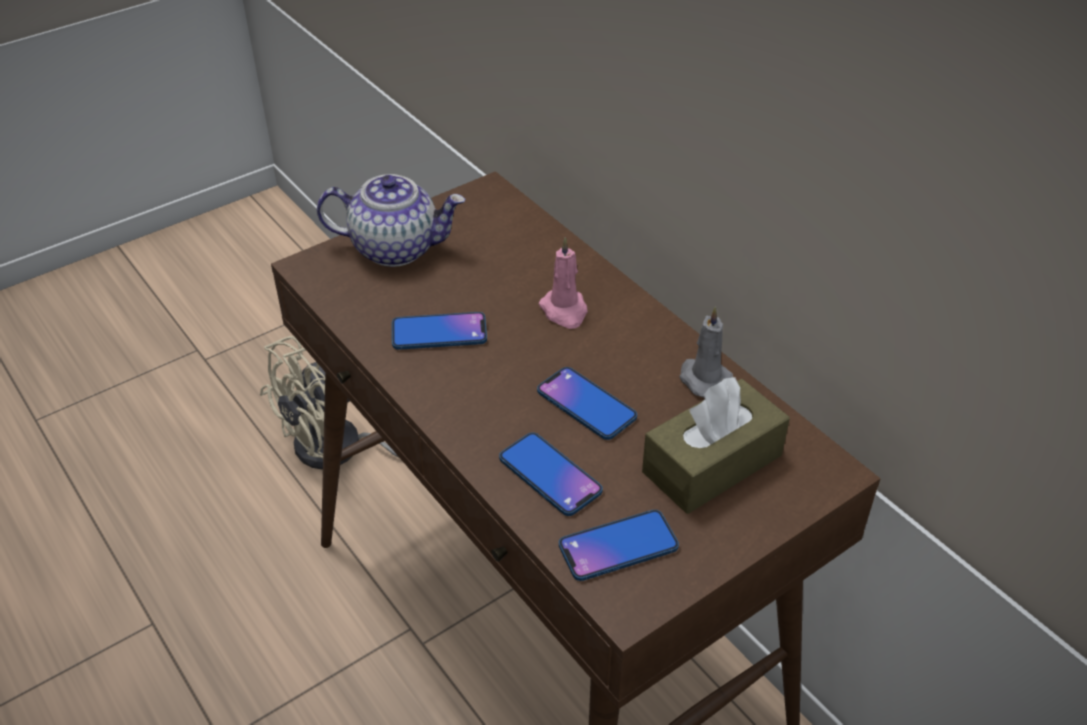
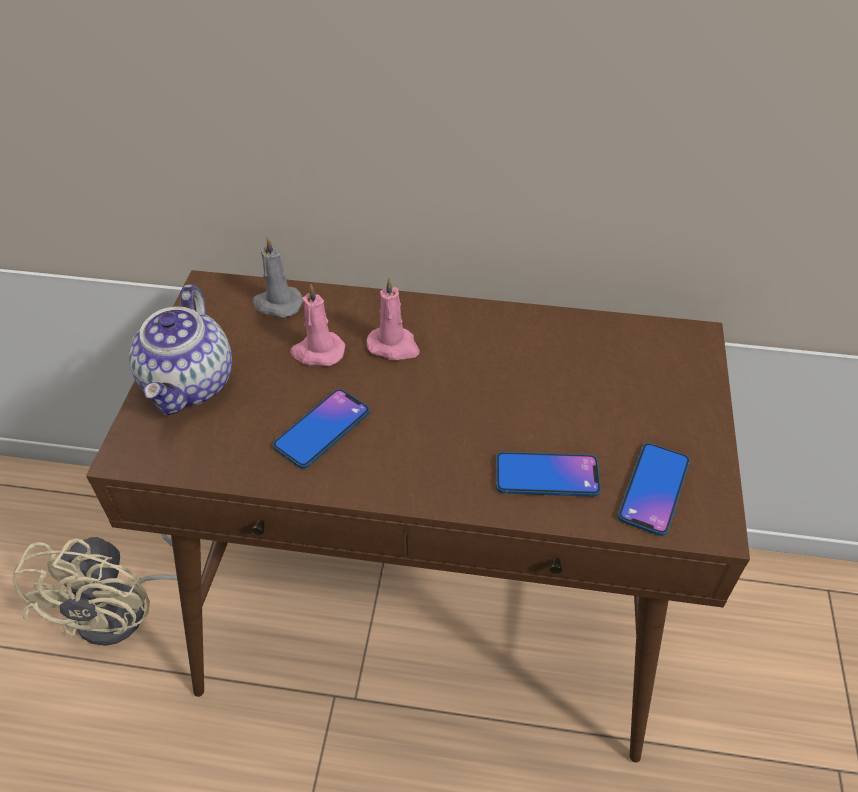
camera: 45 degrees left, 5 degrees up
teapot [317,174,465,267] -> teapot turned 135 degrees clockwise [129,285,232,415]
phone [537,367,637,440] -> none
brown tissue box [642,377,790,514] -> none
grey candle [679,307,733,398] -> grey candle moved to [252,236,303,318]
none -> pink candle [290,283,345,366]

